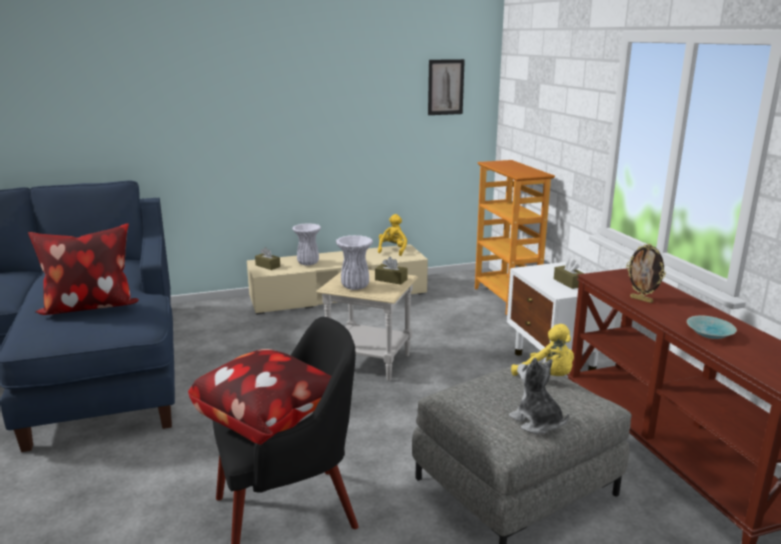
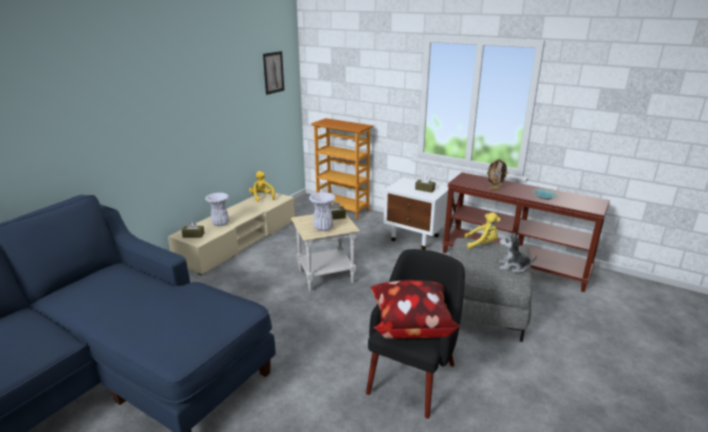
camera: 40 degrees left, 5 degrees up
pillow [28,223,139,315] -> none

